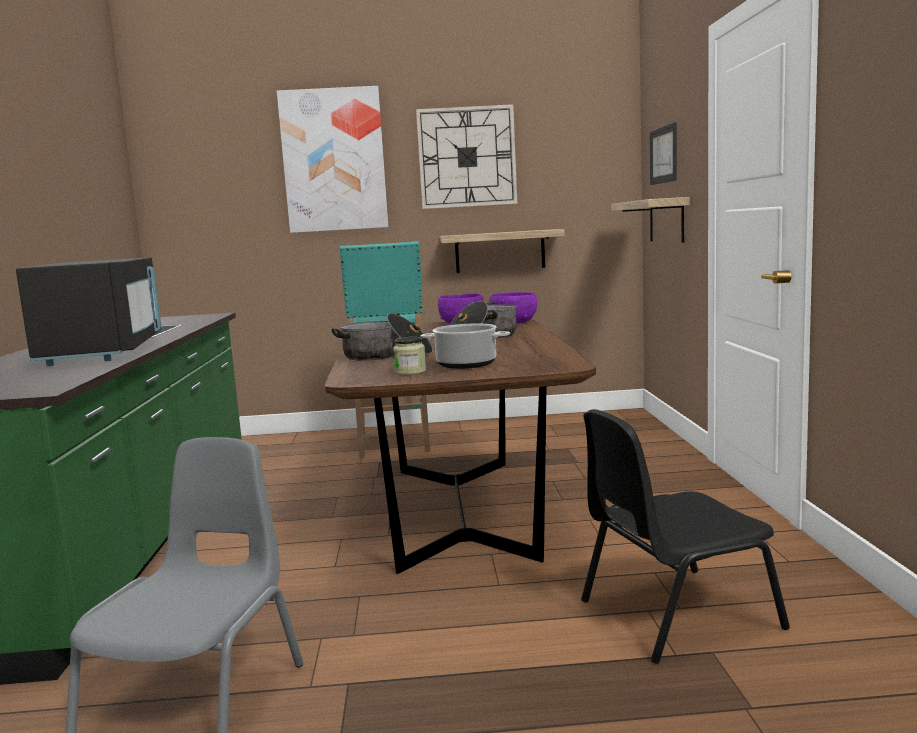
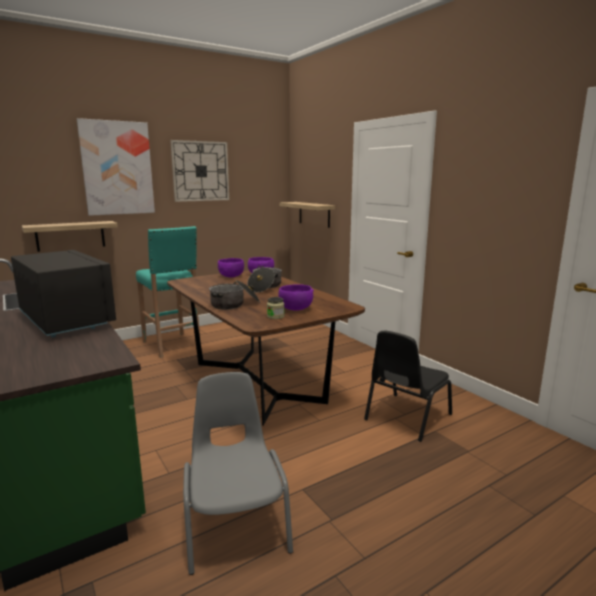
camera: 30 degrees left, 5 degrees up
cooking pot [420,324,510,369] -> purple bowl [278,284,314,311]
shelf [440,229,565,273] -> shelf moved to [22,221,118,252]
picture [650,122,677,185] -> none

